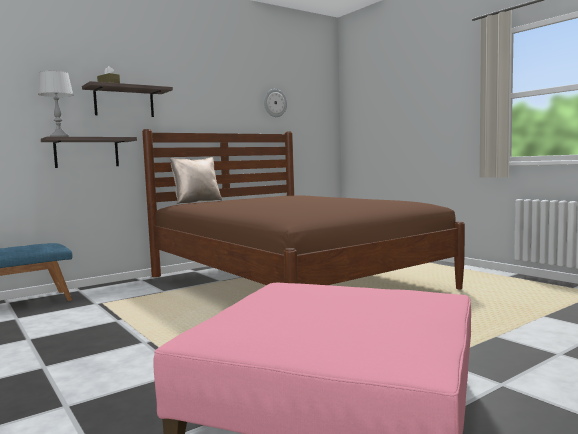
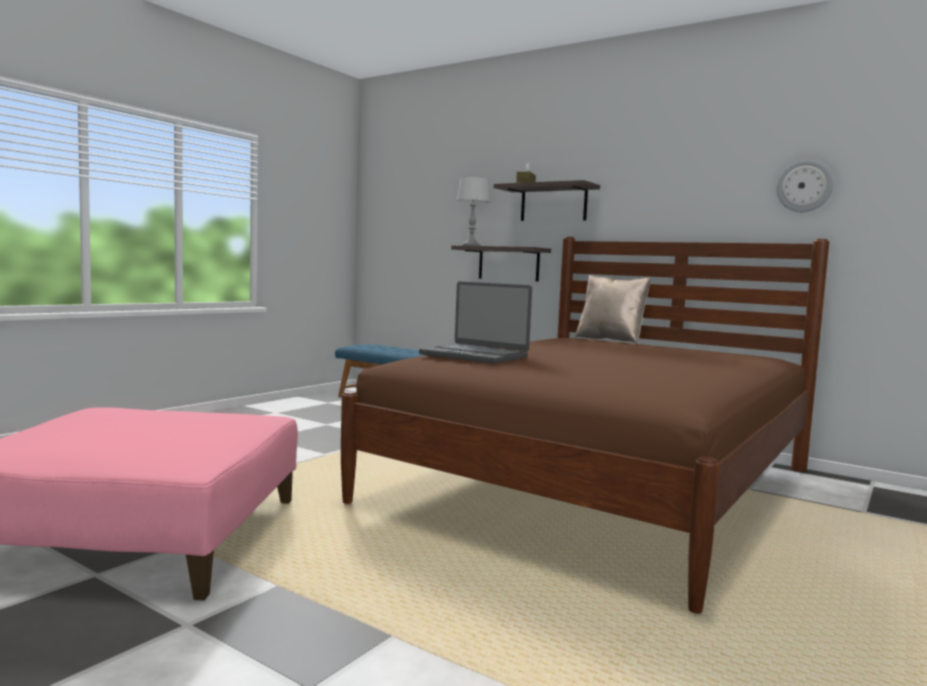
camera: 70 degrees right, 0 degrees up
none -> laptop [419,282,532,364]

